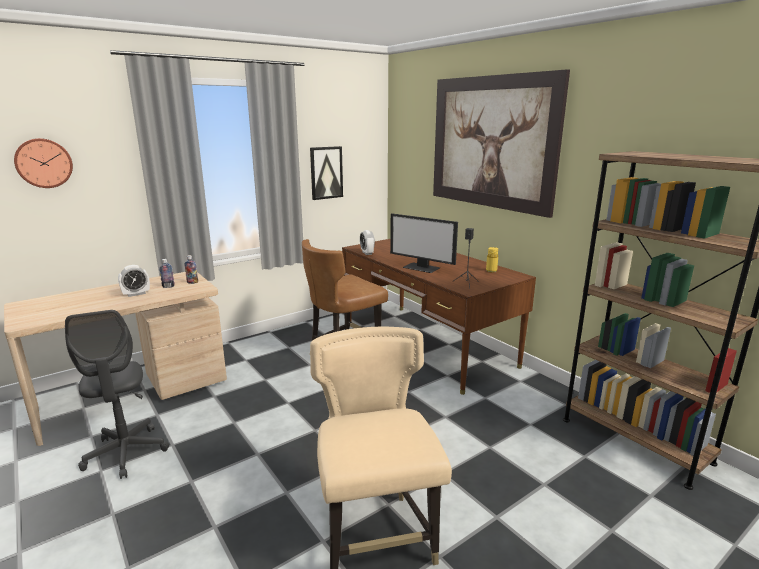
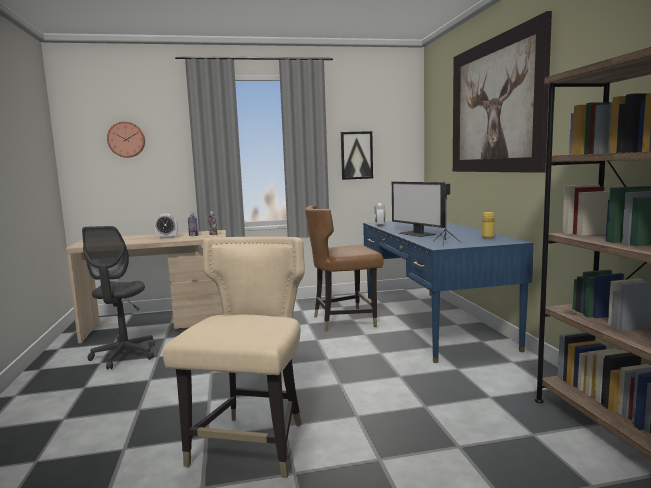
camera: 25 degrees right, 10 degrees down
brown desk [342,239,536,395] -> blue desk [363,221,534,363]

